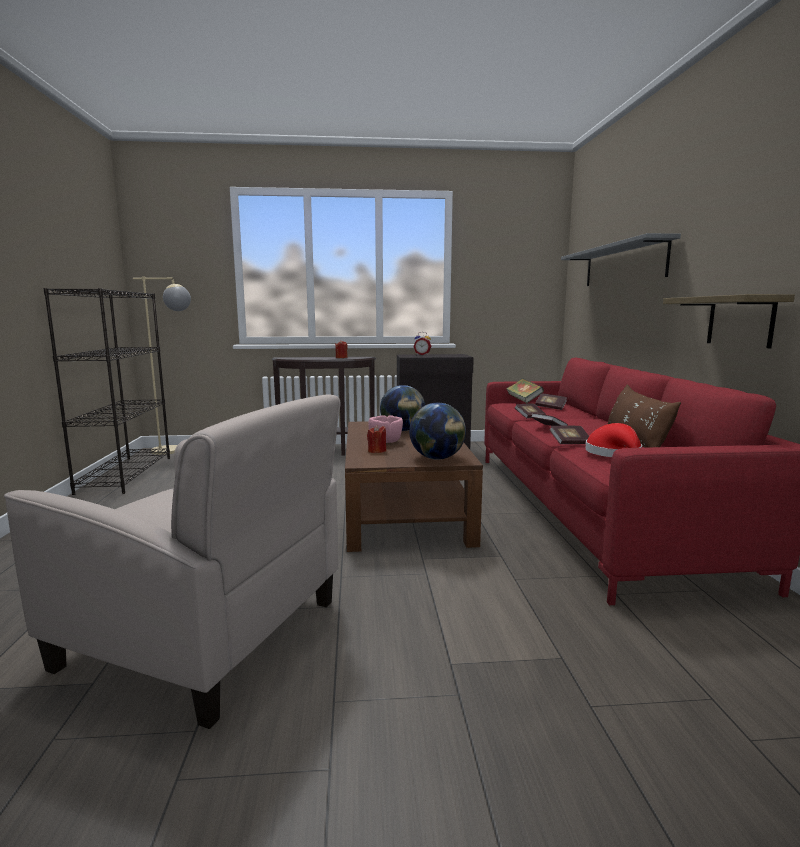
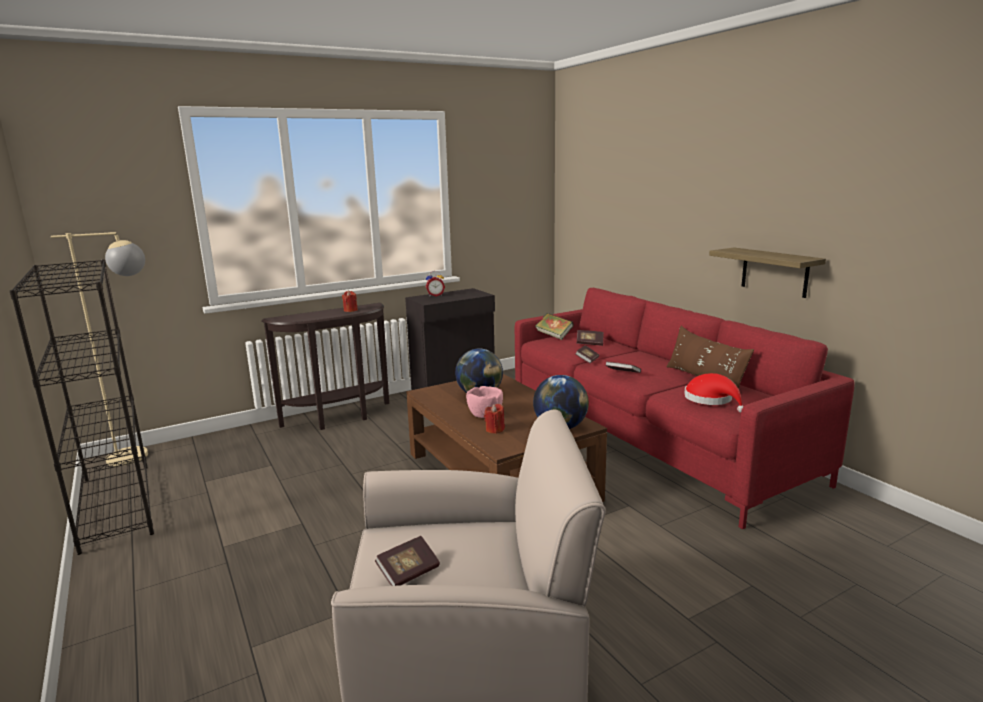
camera: 25 degrees left, 5 degrees up
book [550,426,589,444] -> book moved to [375,536,440,586]
grey shelf [561,233,681,286] -> none

